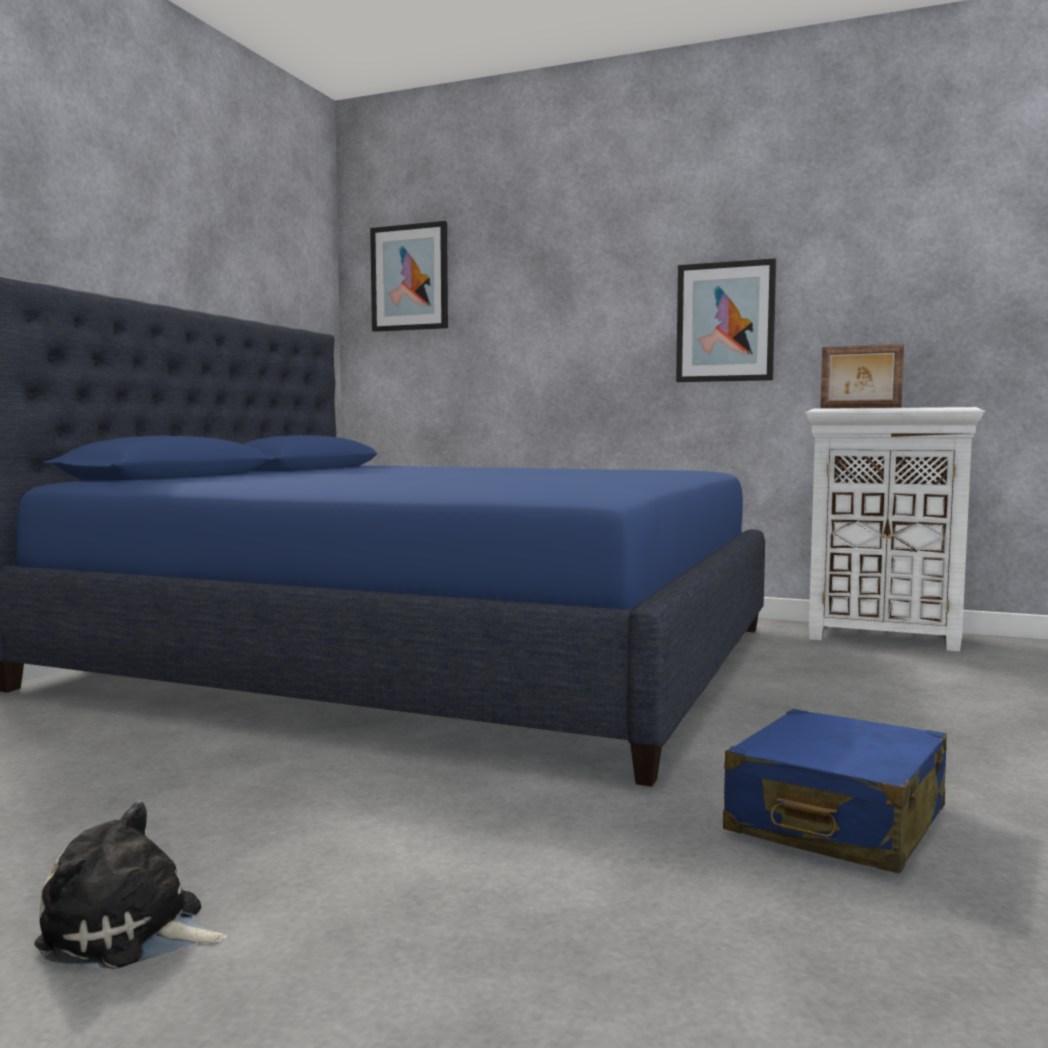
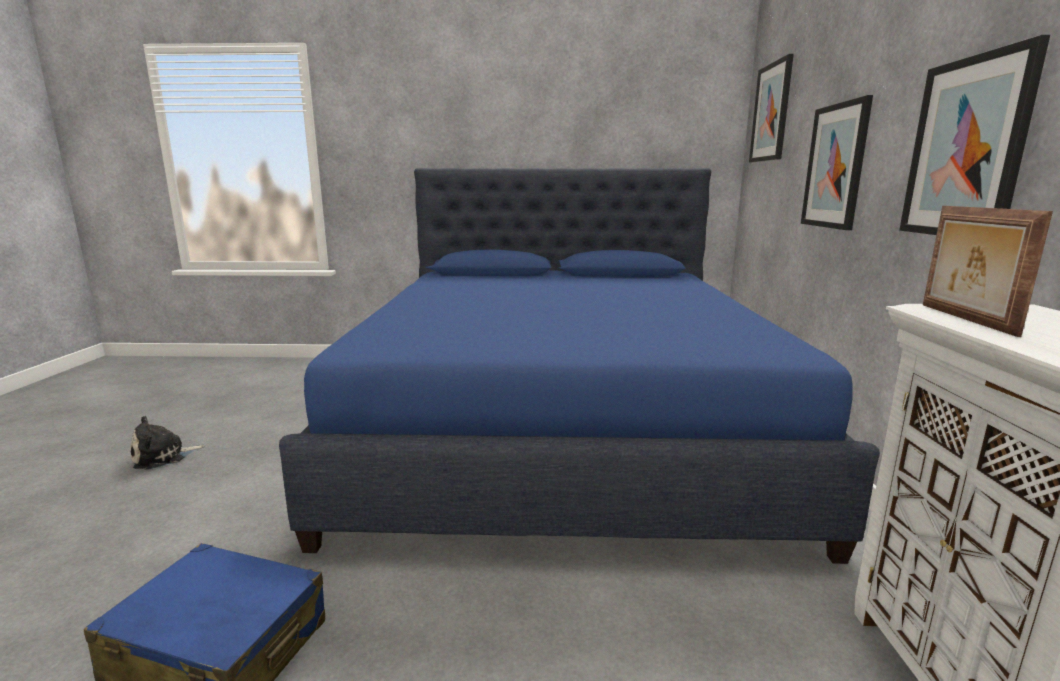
camera: 70 degrees right, 10 degrees up
plush toy [34,802,227,969] -> plush toy turned 120 degrees counterclockwise [130,416,205,470]
none -> picture [801,95,873,230]

